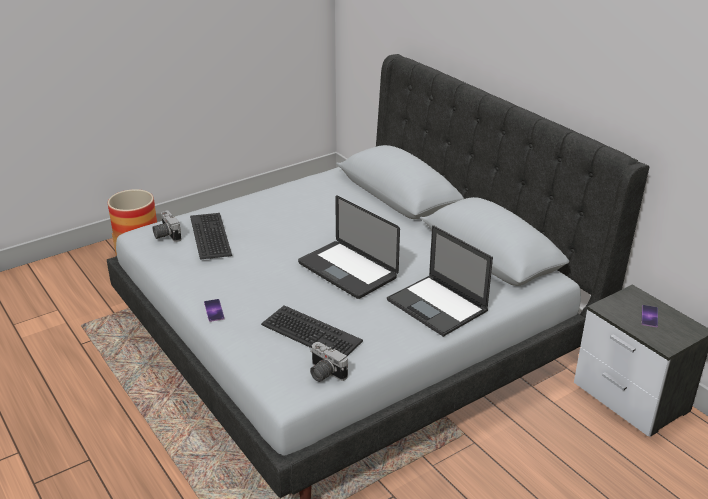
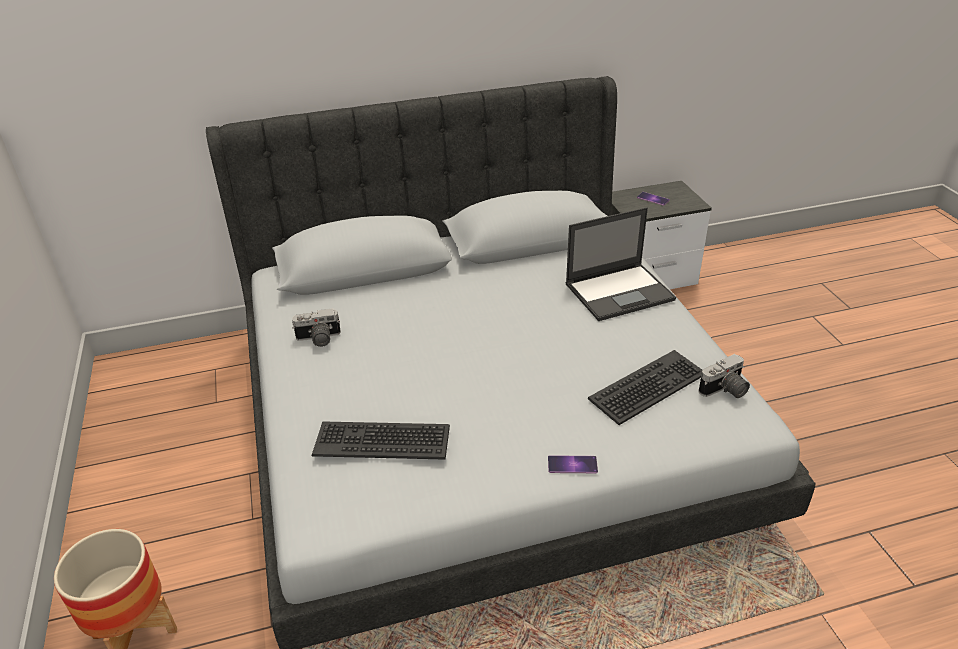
camera: 70 degrees left, 5 degrees up
camera [153,211,182,242] -> camera moved to [292,308,341,347]
laptop [298,195,400,299] -> none

